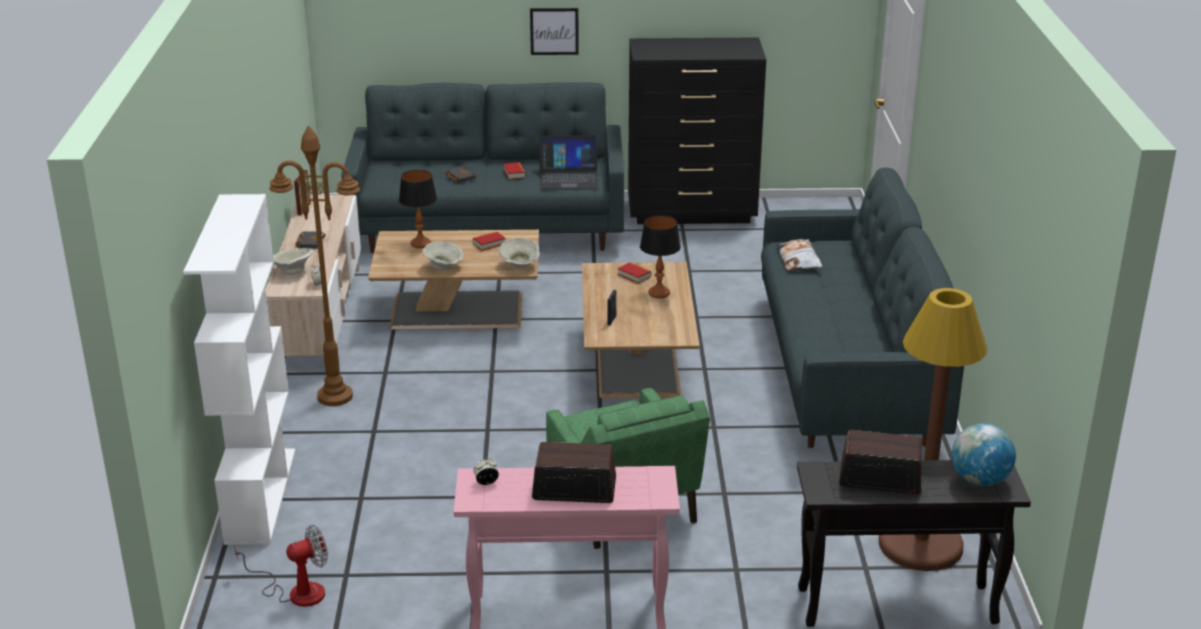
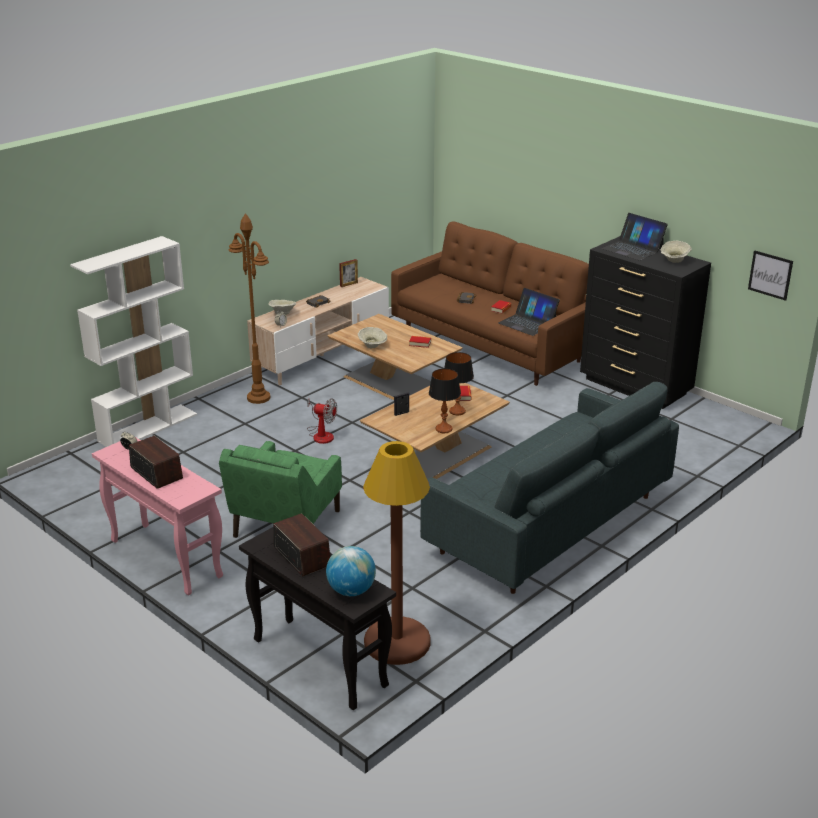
camera: 45 degrees right, 0 degrees up
fan [234,525,328,607] -> fan moved to [307,398,337,444]
grey sofa [341,82,624,253] -> brown sofa [391,221,589,386]
table lamp [399,170,437,248] -> table lamp moved to [429,369,461,433]
beige bowl [499,238,540,269] -> beige bowl moved to [661,241,692,263]
picture [530,8,579,55] -> picture moved to [748,250,793,301]
pillow [776,239,822,271] -> none
none -> laptop [601,213,668,261]

